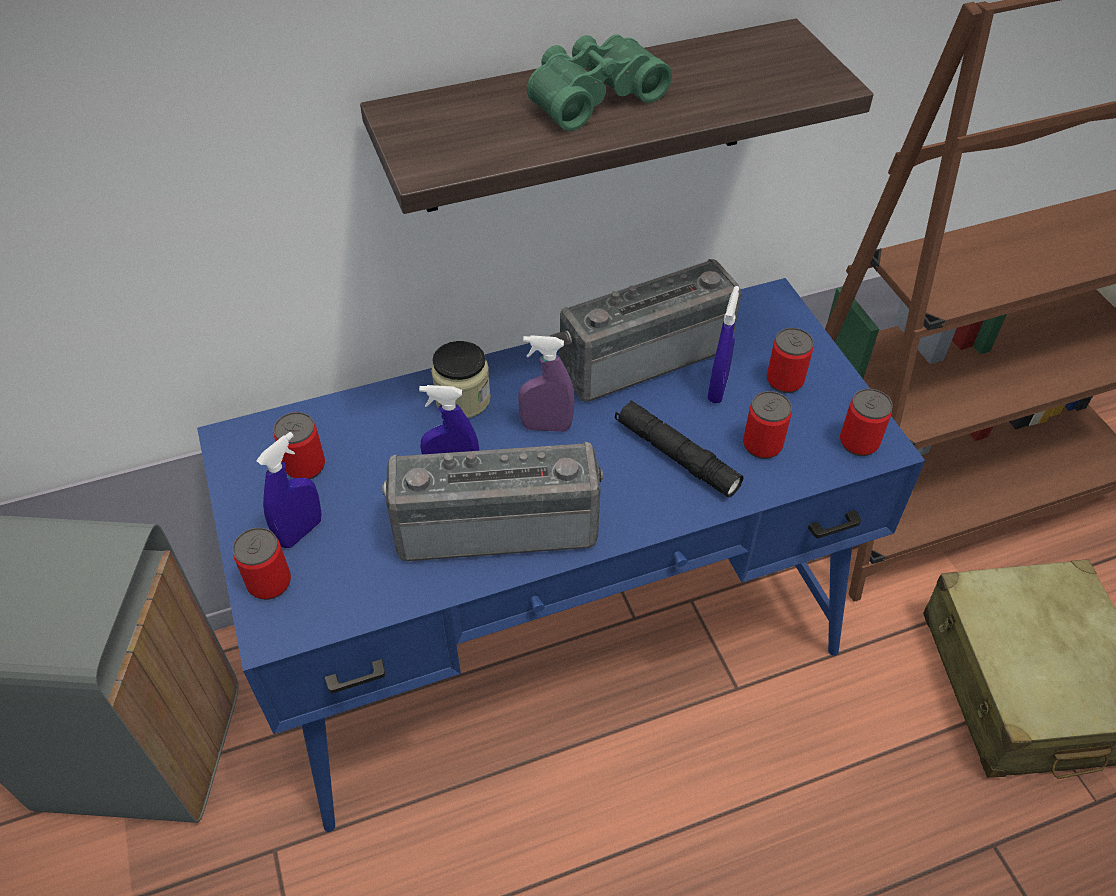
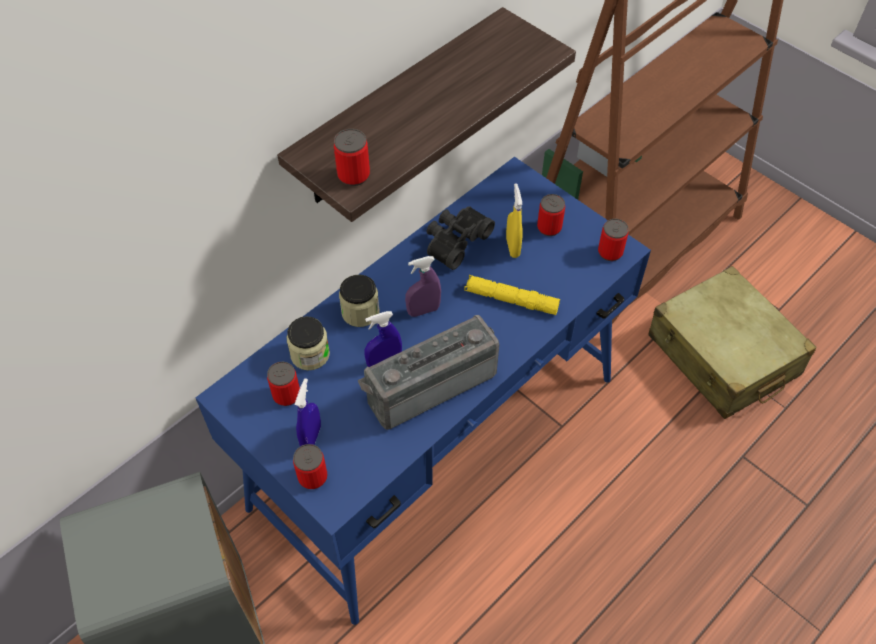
camera: 25 degrees left, 5 degrees up
green binoculars [527,34,672,131] -> none
radio [550,259,741,402] -> black binoculars [427,206,495,270]
black flashlight [615,400,744,498] -> yellow flashlight [464,275,560,315]
blue spray bottle [707,286,739,404] -> yellow spray bottle [506,183,523,258]
can [743,391,792,459] -> can moved to [334,129,370,186]
none -> jar [287,316,330,370]

